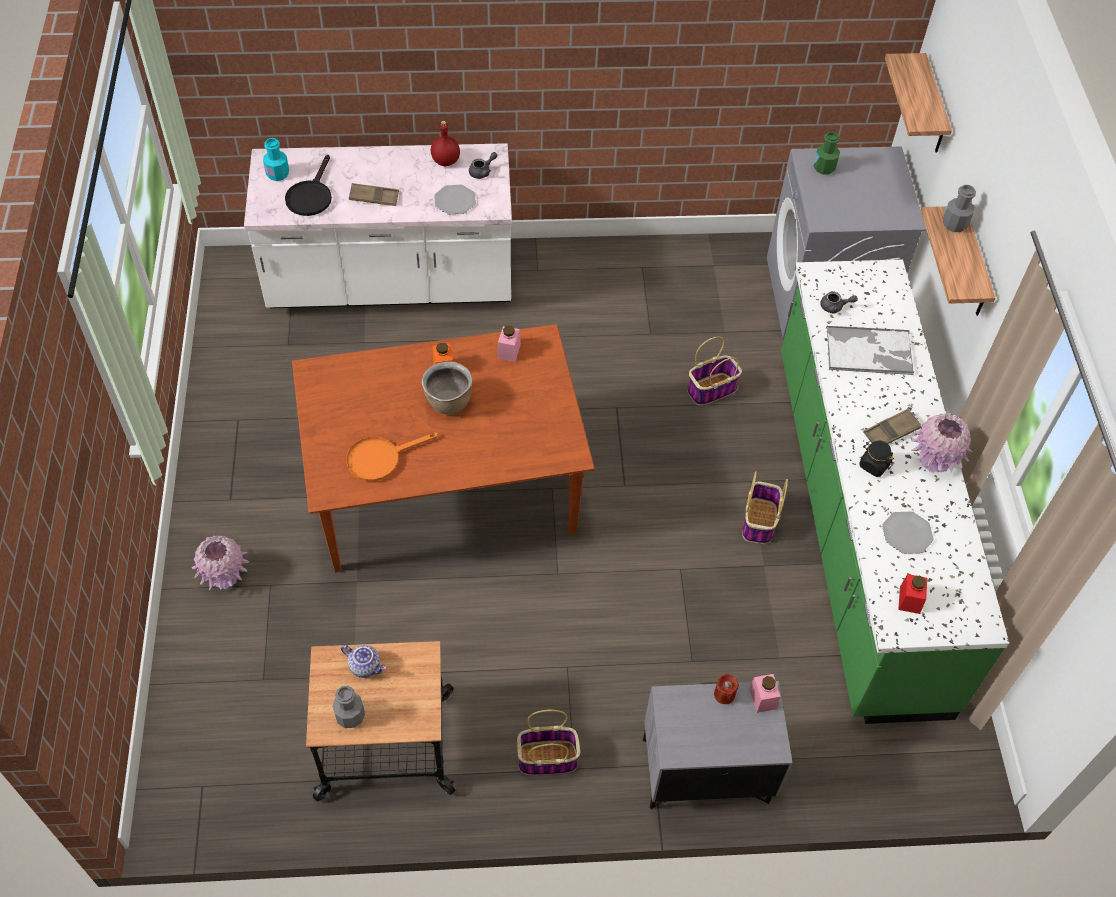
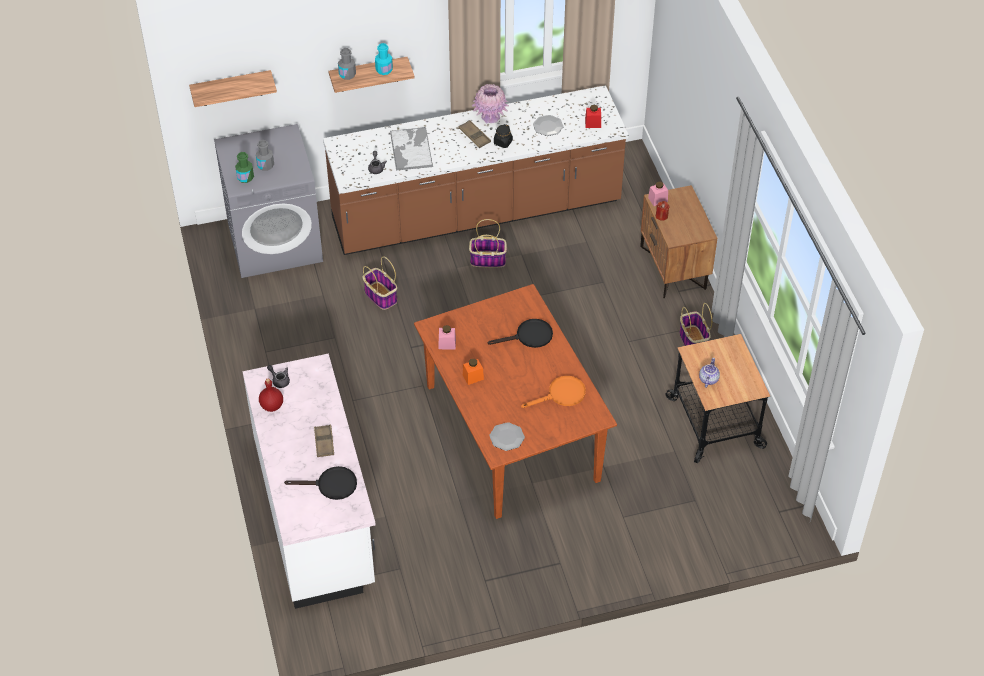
camera: 100 degrees left, 5 degrees down
pink vase [192,536,250,590] -> none
turquoise bottle [263,138,289,181] -> turquoise bottle moved to [375,43,393,75]
grey bottle [332,686,365,728] -> grey bottle moved to [256,140,274,171]
orange frying pan [346,432,438,481] -> orange frying pan turned 75 degrees counterclockwise [521,376,586,408]
brown cooking pot [422,361,472,415] -> none
plate [434,185,476,214] -> plate moved to [489,422,525,451]
grey nightstand [643,681,793,809] -> brown nightstand [640,185,717,298]
green counter [781,260,1009,724] -> brown counter [323,85,629,255]
none -> black frying pan [488,319,553,348]

